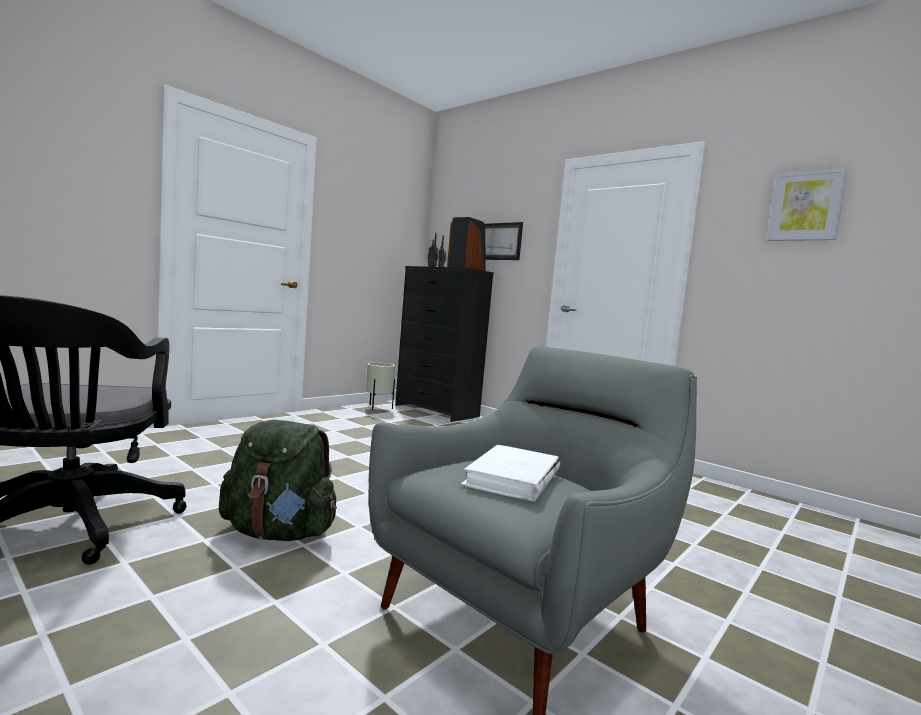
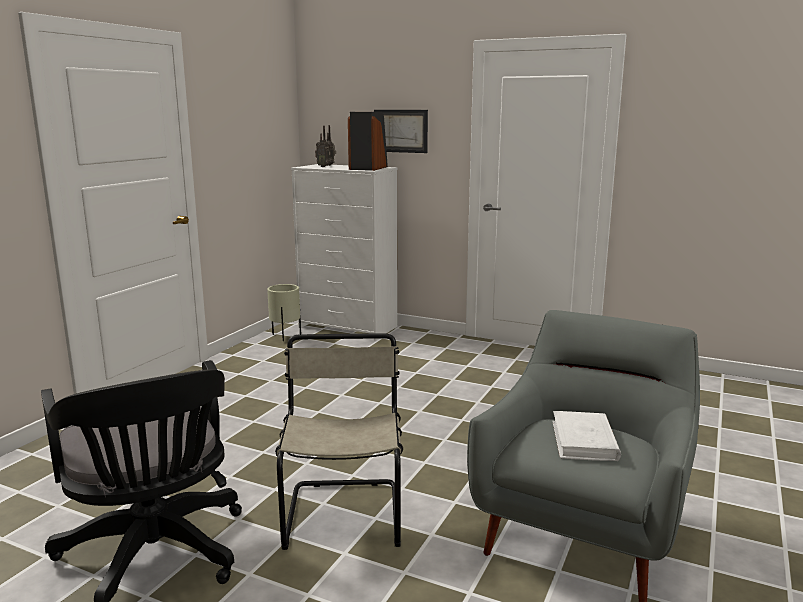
camera: 15 degrees left, 10 degrees up
green backpack [219,420,337,541] -> beige chair [275,333,403,550]
black dresser [395,266,494,422] -> white dresser [291,164,398,341]
picture [767,168,847,241] -> none

